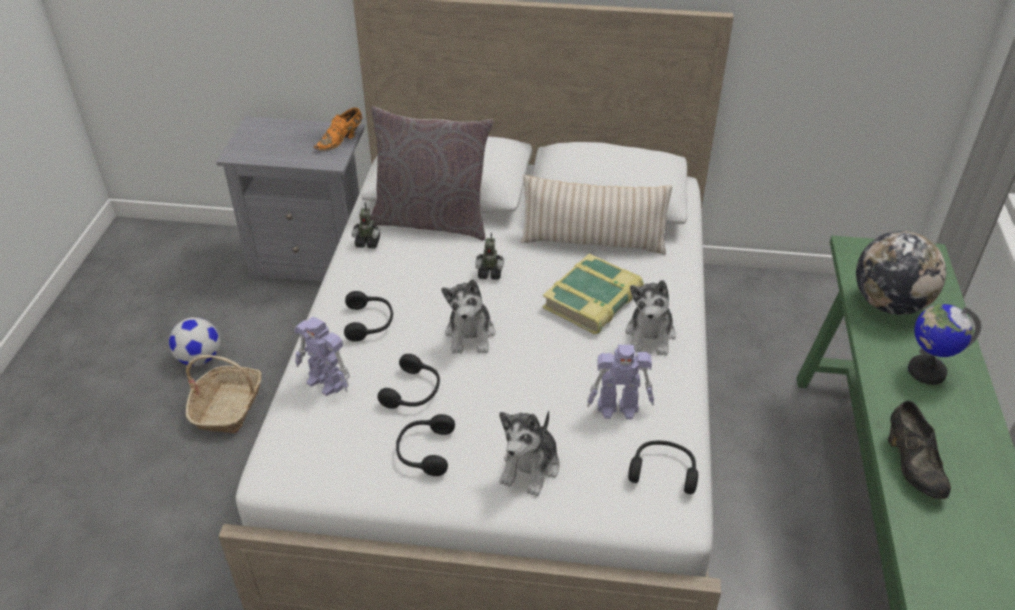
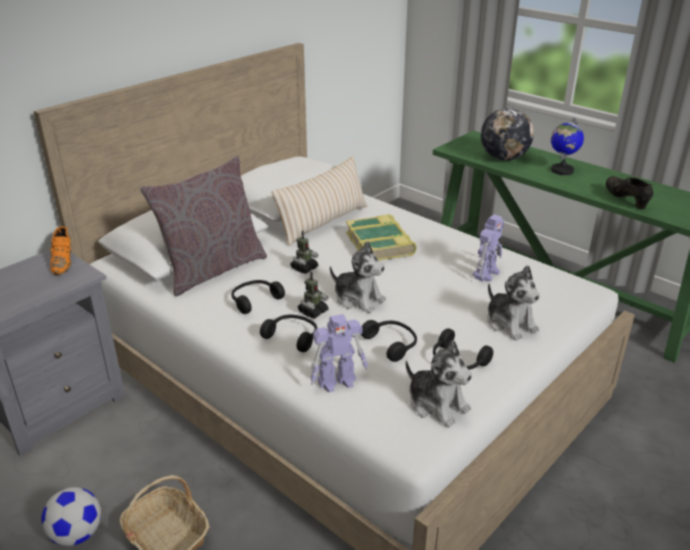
camera: 55 degrees left, 10 degrees down
toy robot [352,202,380,248] -> toy robot moved to [298,271,329,319]
plush toy [626,280,676,356] -> plush toy moved to [406,340,472,427]
black headphones [628,441,698,494] -> black headphones moved to [231,280,285,314]
black shoe [888,401,951,499] -> black shoe turned 135 degrees counterclockwise [606,176,653,210]

